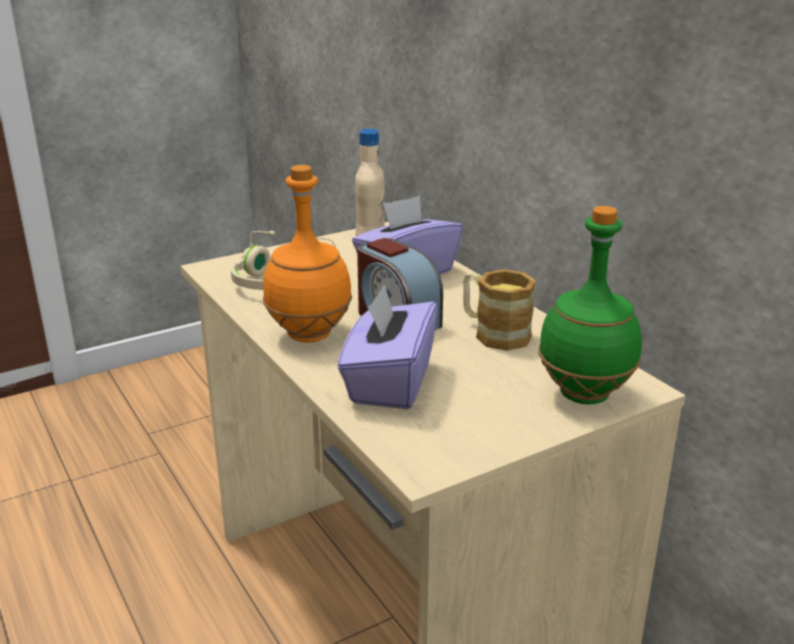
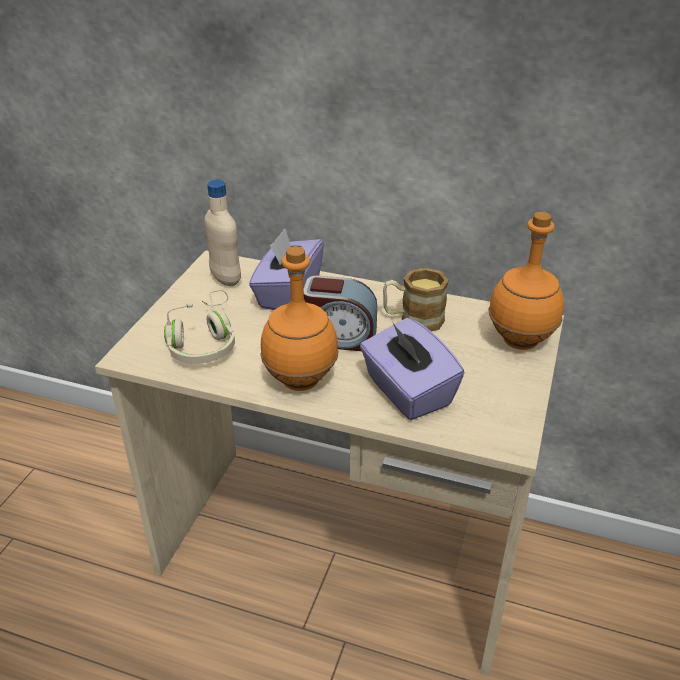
camera: 40 degrees left, 10 degrees up
green bottle [538,206,642,404] -> orange bottle [489,212,564,350]

